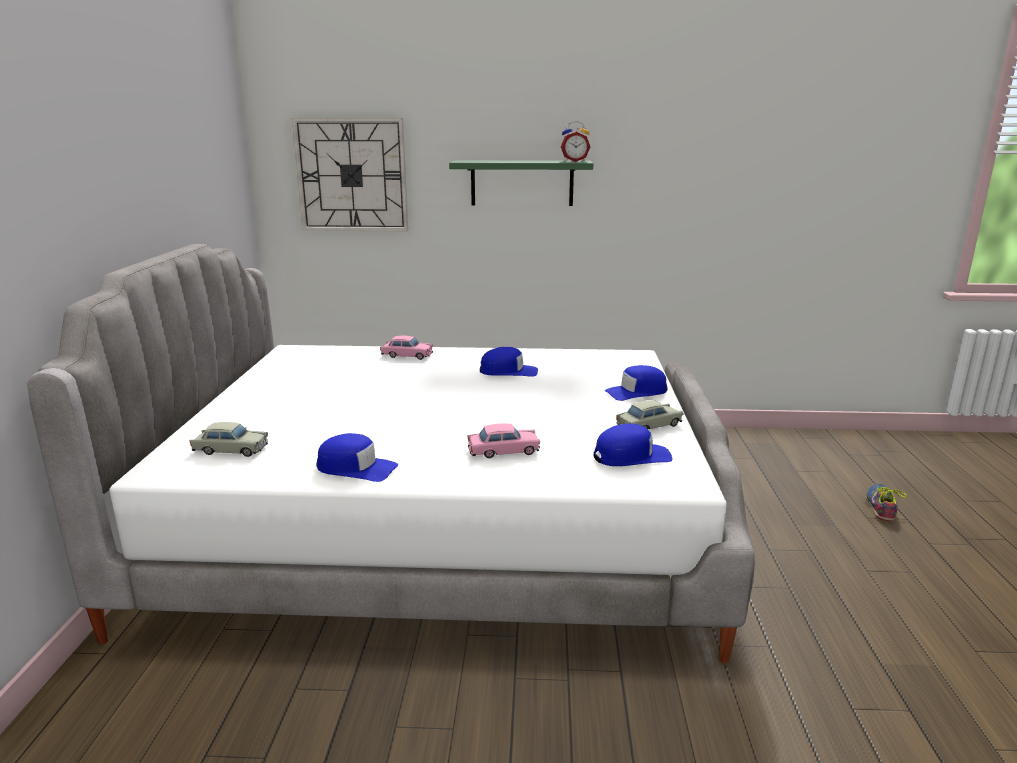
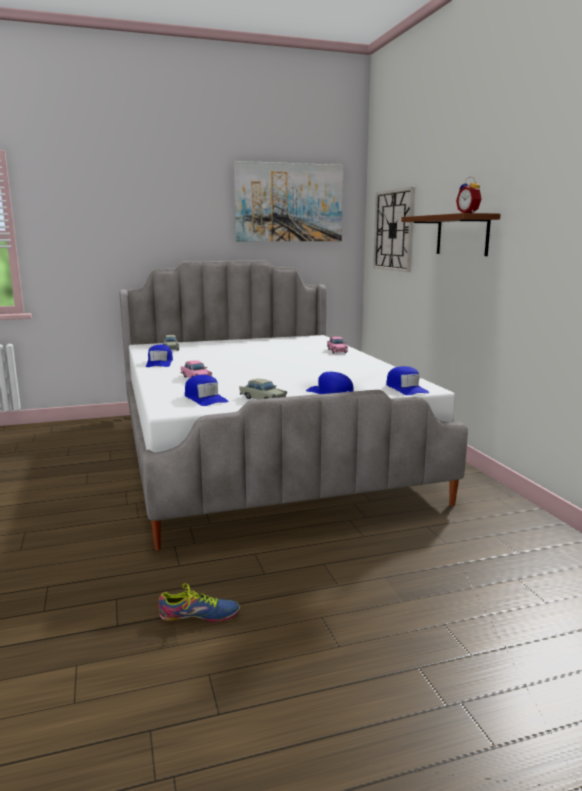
camera: 70 degrees right, 5 degrees down
green shelf [449,160,593,206] -> brown shelf [401,213,501,256]
blue cap [480,347,538,377] -> blue cap moved to [386,366,429,395]
shoe [866,484,907,521] -> shoe moved to [158,583,240,622]
none -> picture [234,161,343,241]

